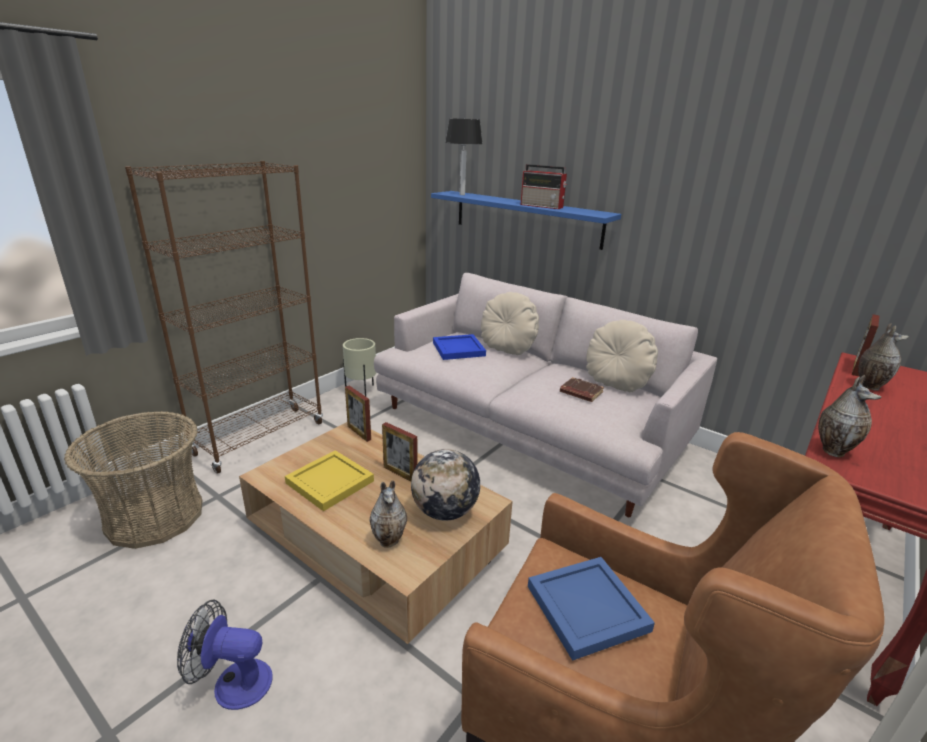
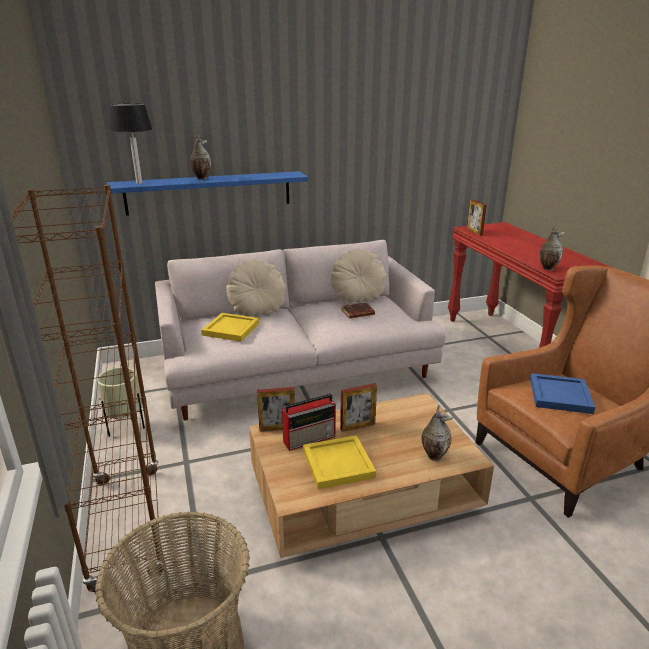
camera: 55 degrees left, 0 degrees up
fan [177,599,273,710] -> none
globe [411,449,480,520] -> none
blue tray [433,334,486,360] -> yellow tray [201,313,260,342]
radio [521,164,567,209] -> radio moved to [282,394,336,451]
vase [858,323,909,391] -> vase moved to [190,134,211,179]

